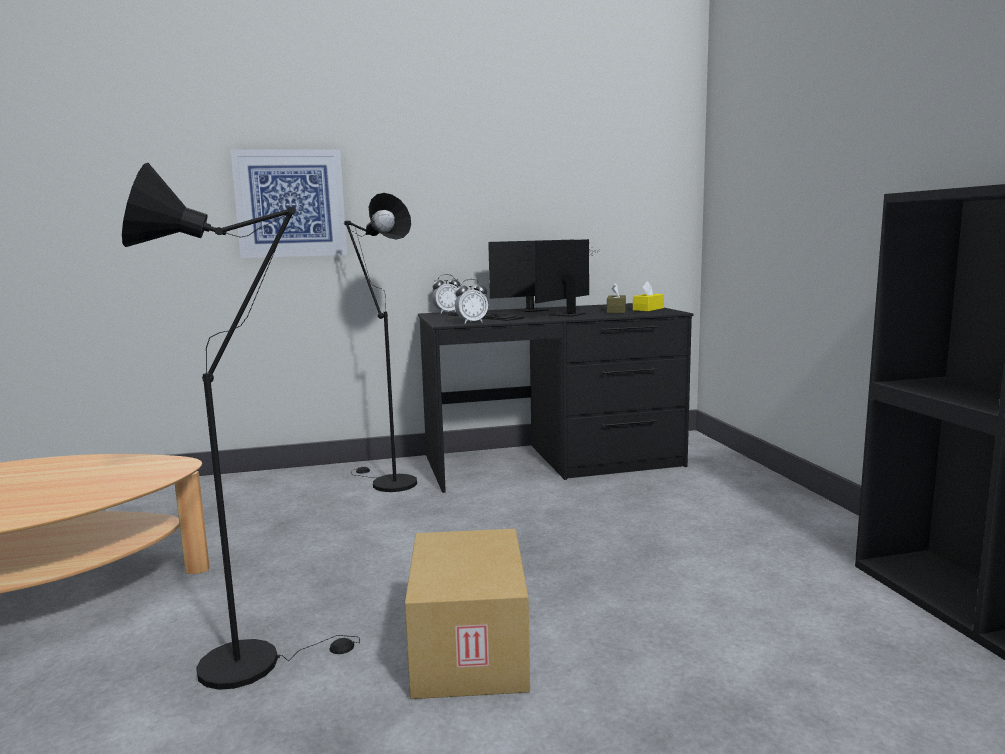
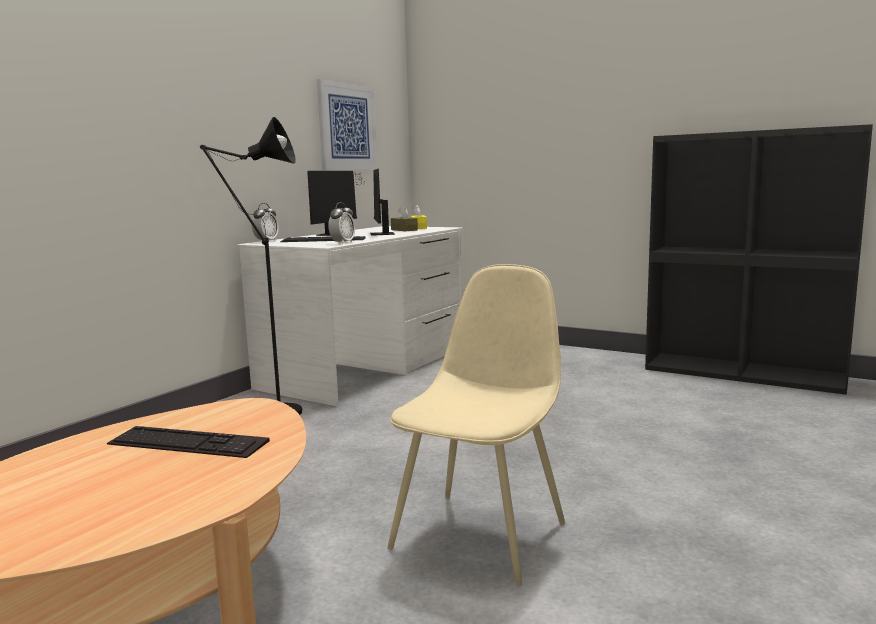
camera: 45 degrees left, 0 degrees up
black floor lamp [122,163,360,690] -> beige chair [387,264,565,586]
picture [230,149,347,258] -> picture moved to [317,79,378,170]
cardboard box [405,529,530,699] -> none
black desk [418,303,694,493] -> white desk [238,226,463,406]
none -> keyboard [107,426,270,458]

